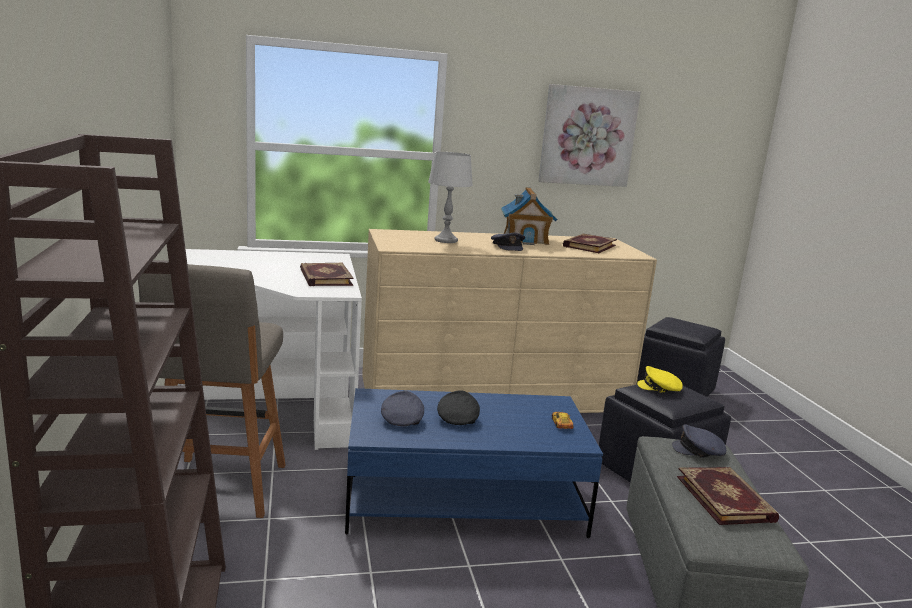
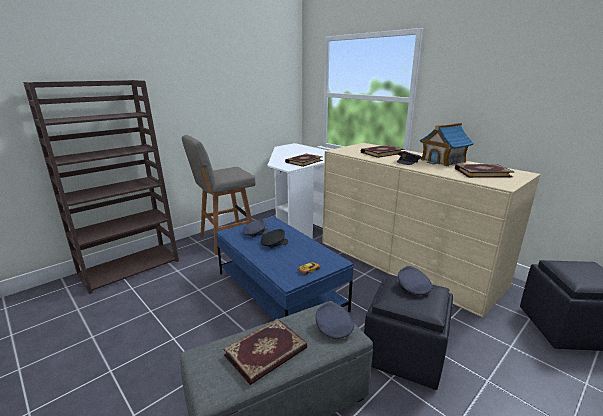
camera: 60 degrees right, 5 degrees up
grey table lamp [428,152,473,243] -> book [361,145,405,158]
picture [538,84,641,187] -> none
yellow cap [637,366,683,392] -> grey cap [397,266,433,295]

